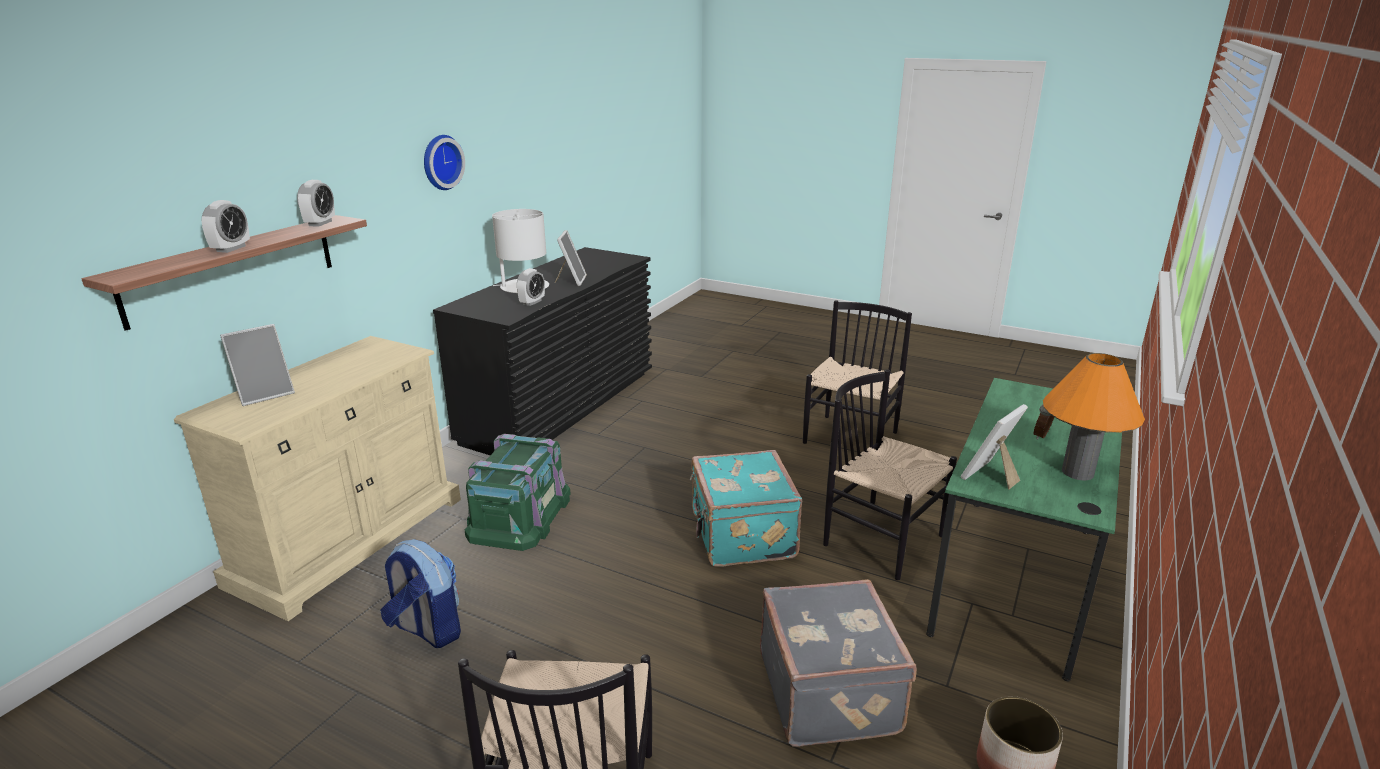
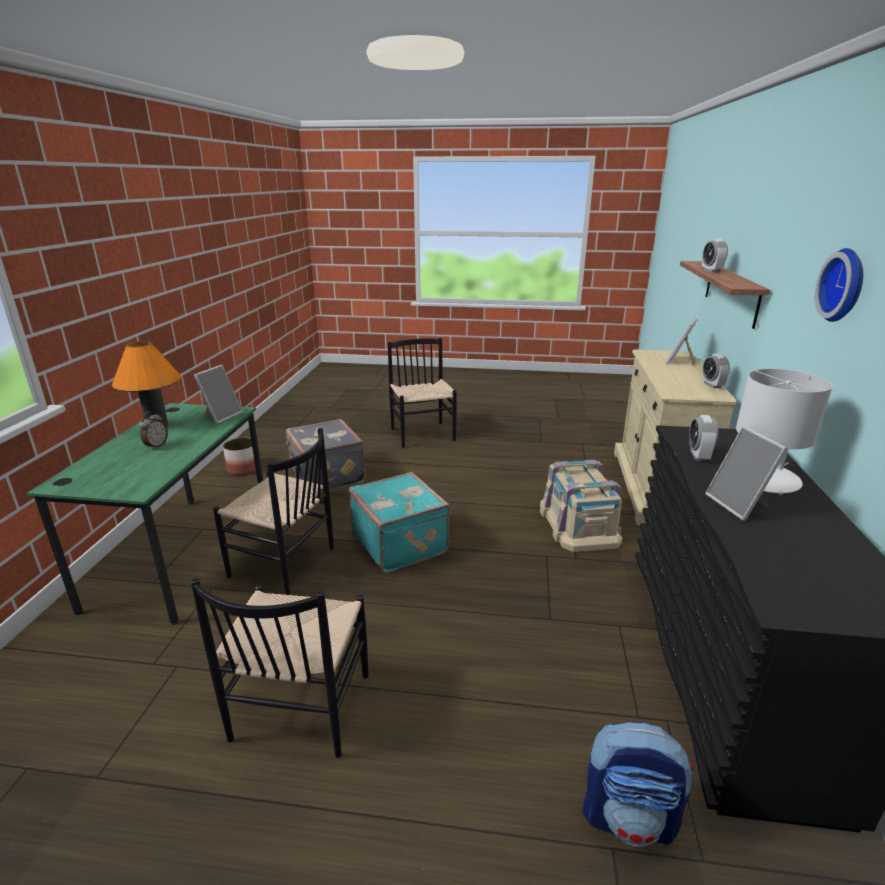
camera: 160 degrees right, 0 degrees up
alarm clock [297,180,335,227] -> alarm clock moved to [702,354,730,388]
backpack [380,539,461,648] -> backpack moved to [582,722,694,847]
green storage box [465,434,571,551] -> beige storage box [540,460,622,552]

